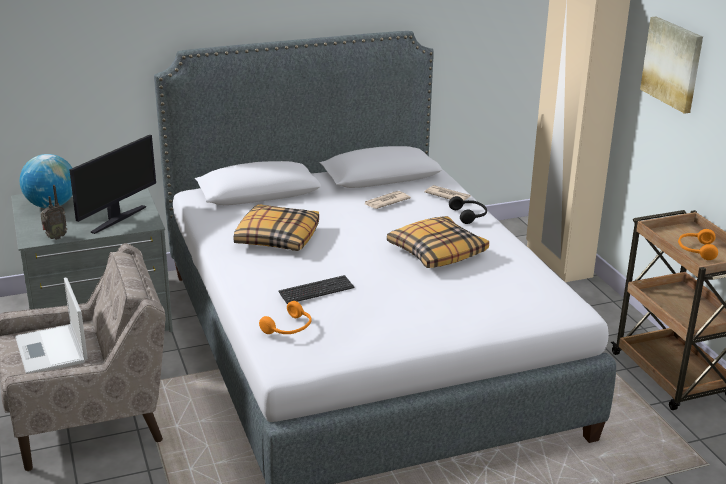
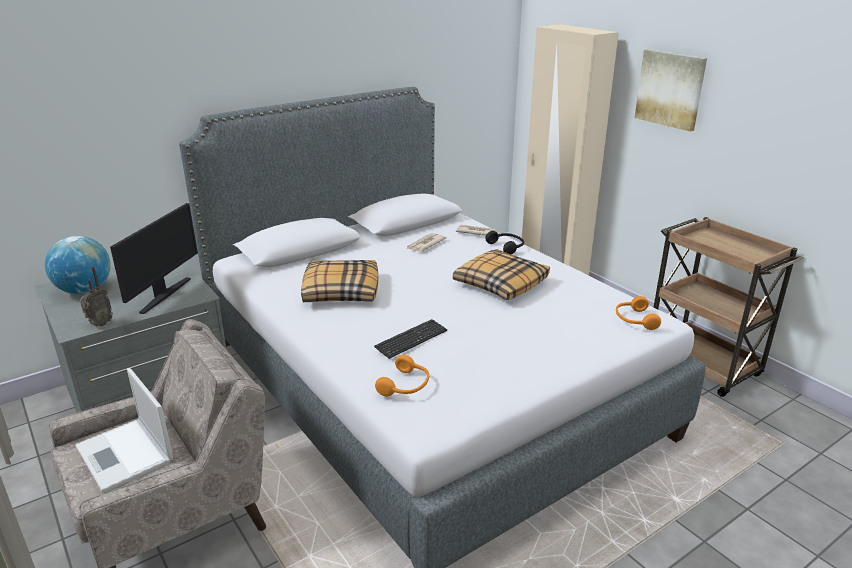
camera: 15 degrees left, 0 degrees up
orange headphones [678,229,718,260] -> orange headphones moved to [616,296,661,330]

